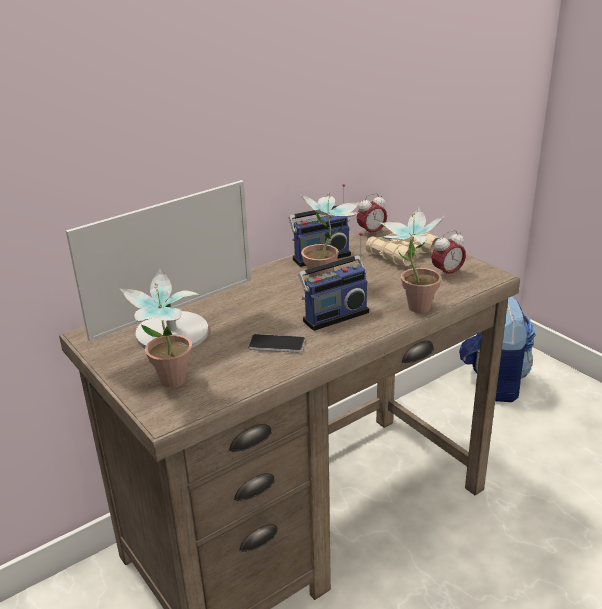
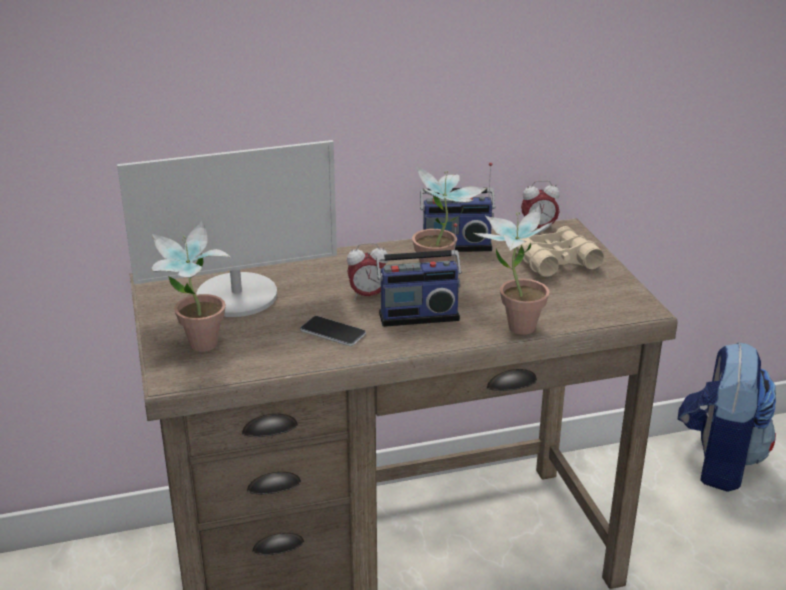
camera: 20 degrees right, 0 degrees up
alarm clock [432,230,466,277] -> alarm clock moved to [347,243,388,300]

